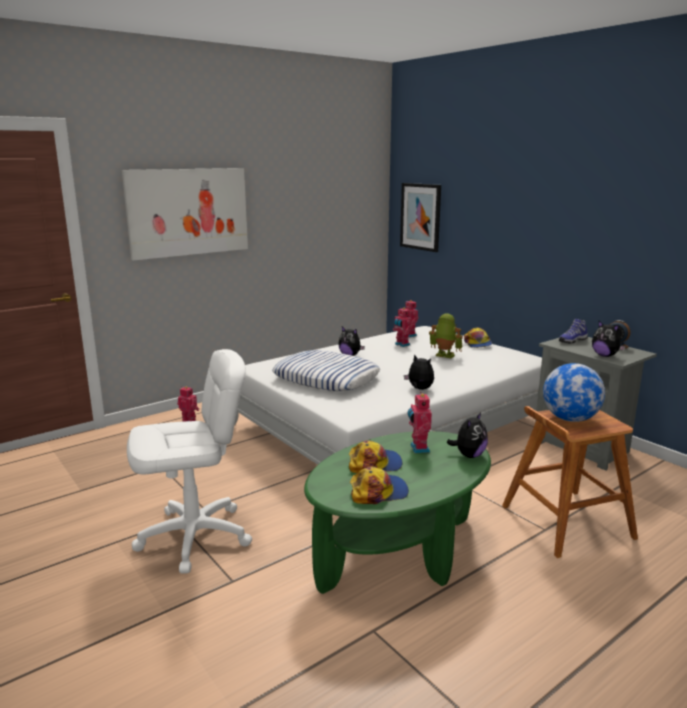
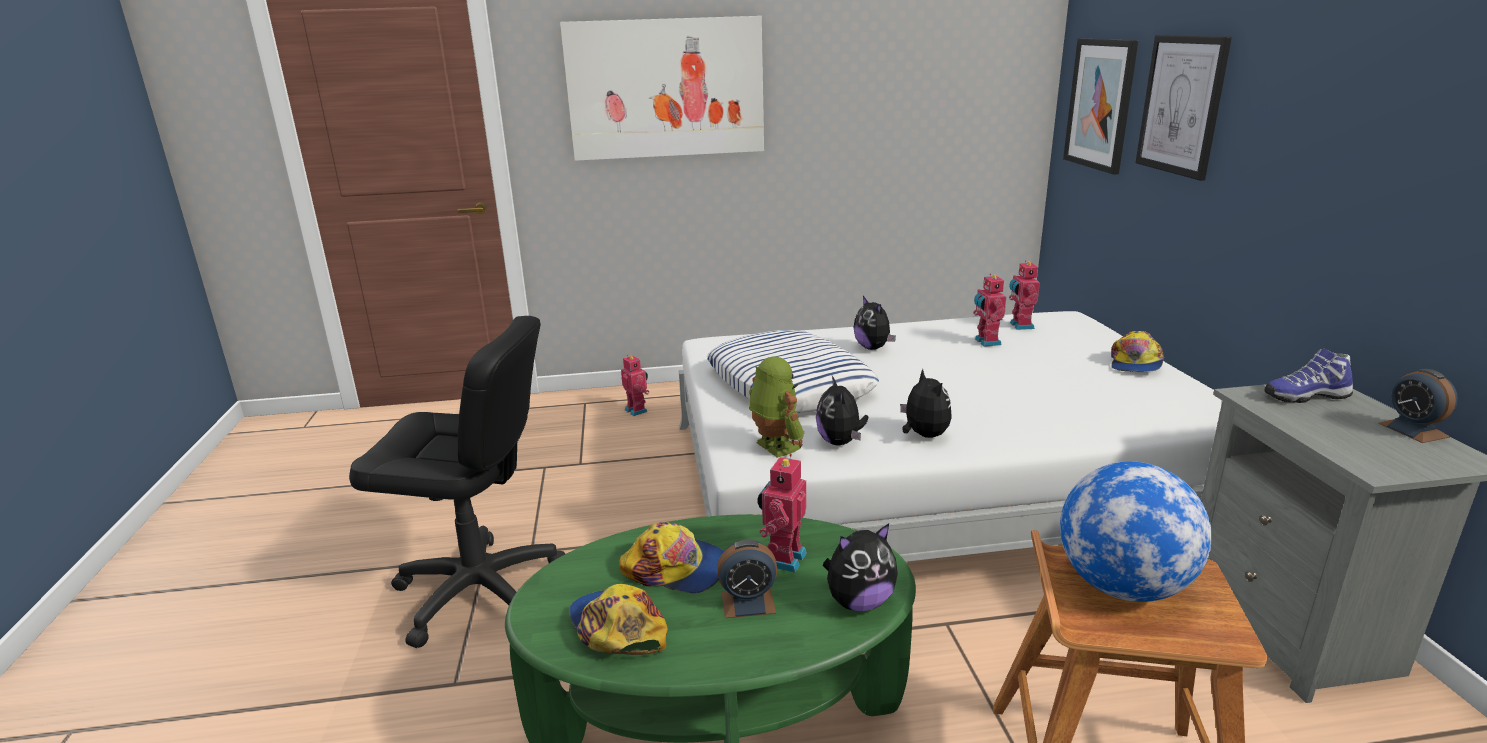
camera: 30 degrees right, 5 degrees up
white office chair [127,349,252,574] -> black office chair [349,316,565,648]
cap [350,466,409,504] -> cap turned 135 degrees counterclockwise [569,584,668,655]
toy robot [429,313,463,359] -> toy robot moved to [749,357,804,458]
plush toy [592,321,626,357] -> plush toy moved to [816,376,868,446]
none -> alarm clock [717,540,778,618]
none -> picture [1136,35,1232,181]

